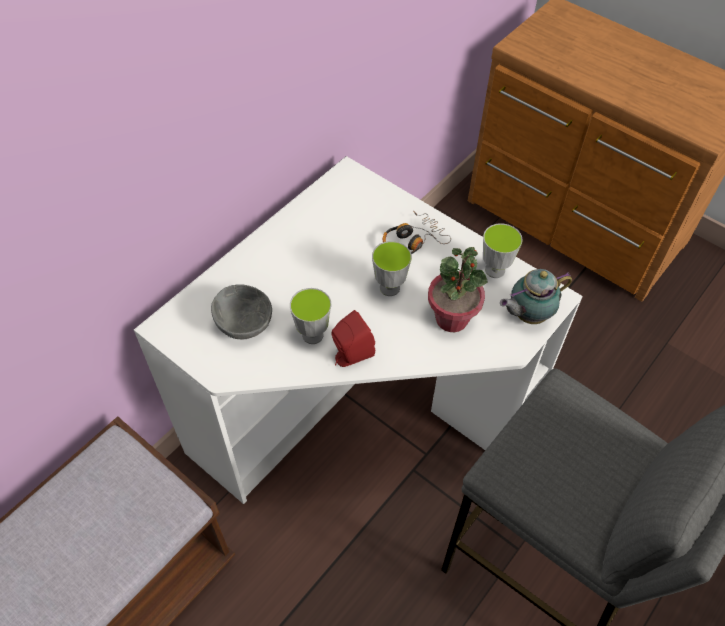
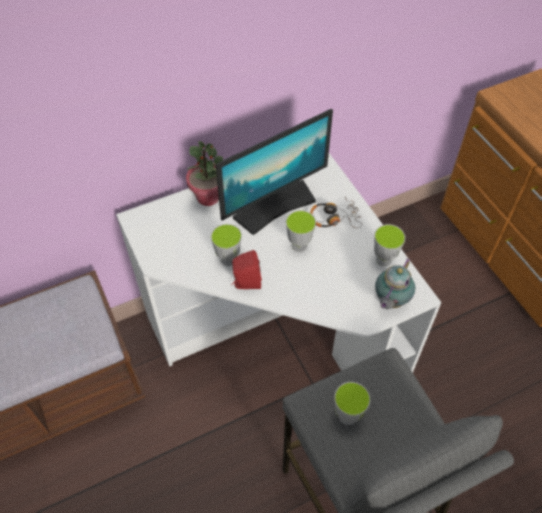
camera: 25 degrees right, 0 degrees up
grey bowl [211,284,272,339] -> none
potted plant [428,247,488,332] -> potted plant moved to [186,141,223,206]
teapot [500,269,572,324] -> teapot turned 60 degrees counterclockwise [375,258,415,309]
none -> monitor [216,109,333,235]
none -> cup [334,382,370,425]

